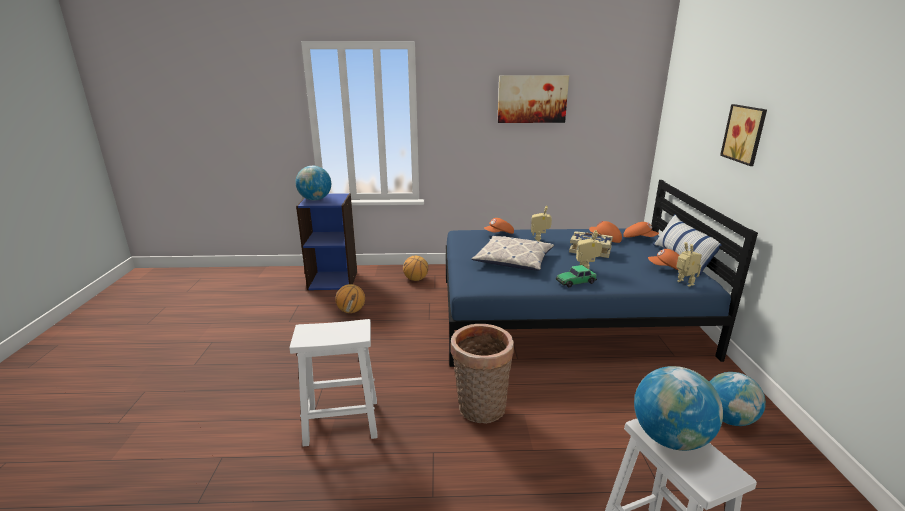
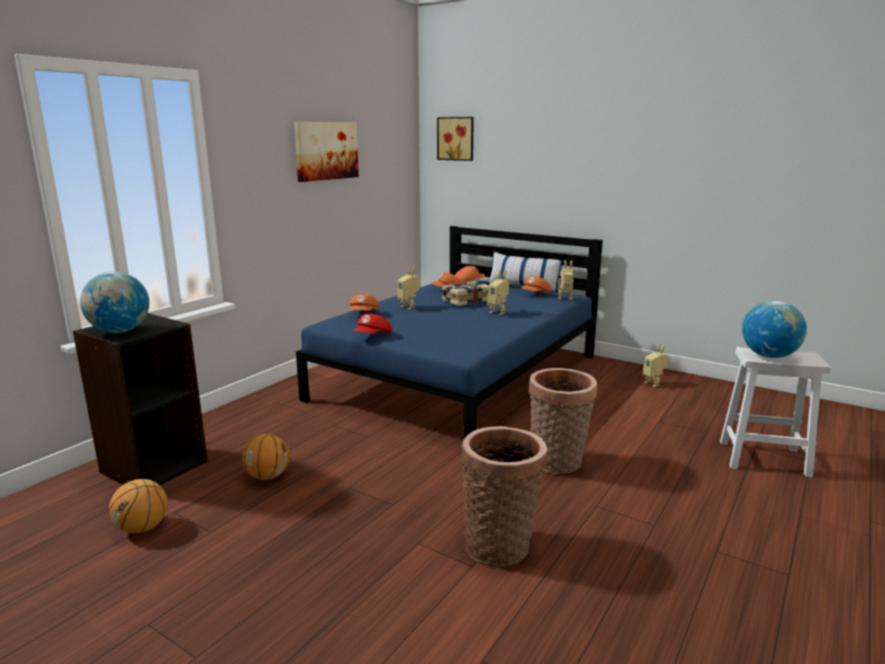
camera: 55 degrees left, 5 degrees down
white stool [290,319,377,447] -> basket [461,426,547,567]
blue bookcase [296,193,357,290] -> black bookcase [73,313,208,485]
basketball [403,256,428,281] -> basketball moved to [109,479,168,533]
pillow [472,236,554,271] -> none
toy car [556,265,597,288] -> none
globe [710,372,766,426] -> toy robot [643,343,668,387]
picture [720,104,767,166] -> picture moved to [437,117,474,161]
none -> red cap [354,314,392,334]

